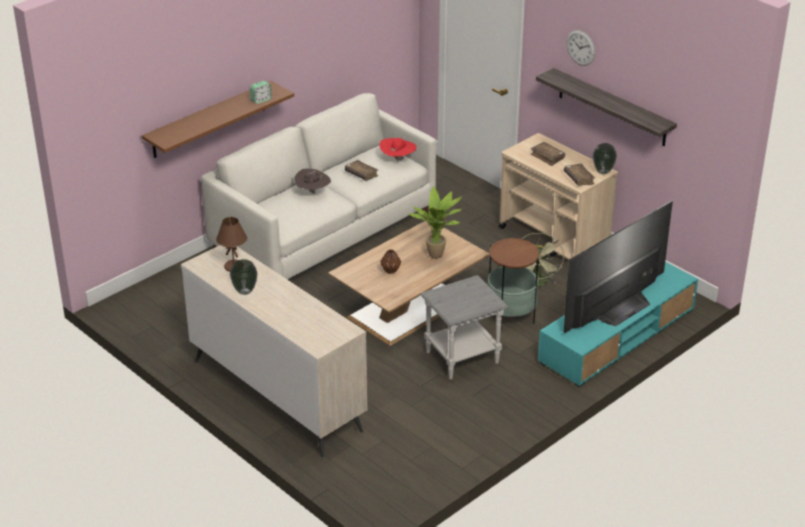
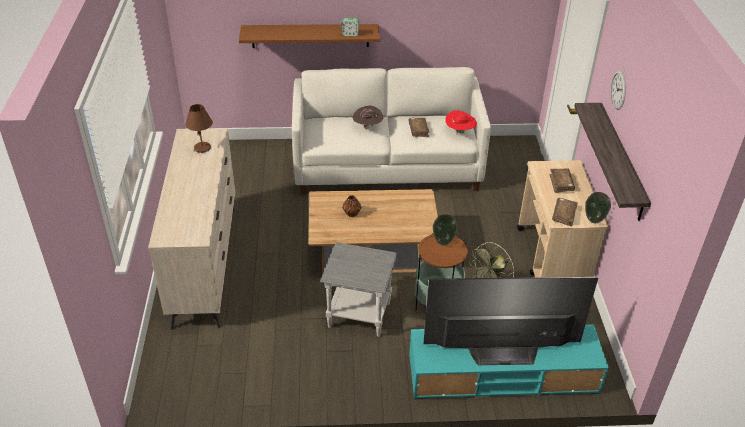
camera: 40 degrees right, 5 degrees up
vase [230,259,257,295] -> vase moved to [433,214,458,246]
potted plant [408,186,463,259] -> none

